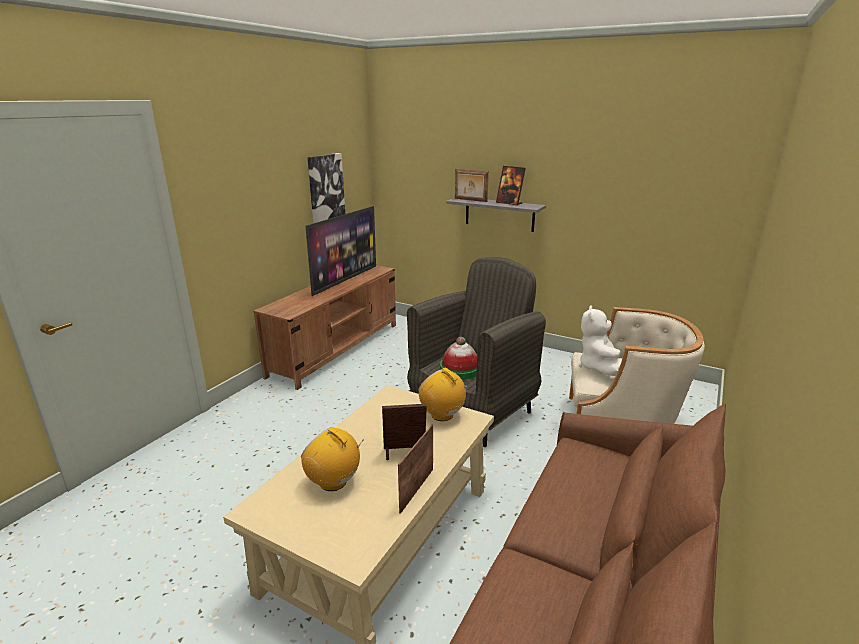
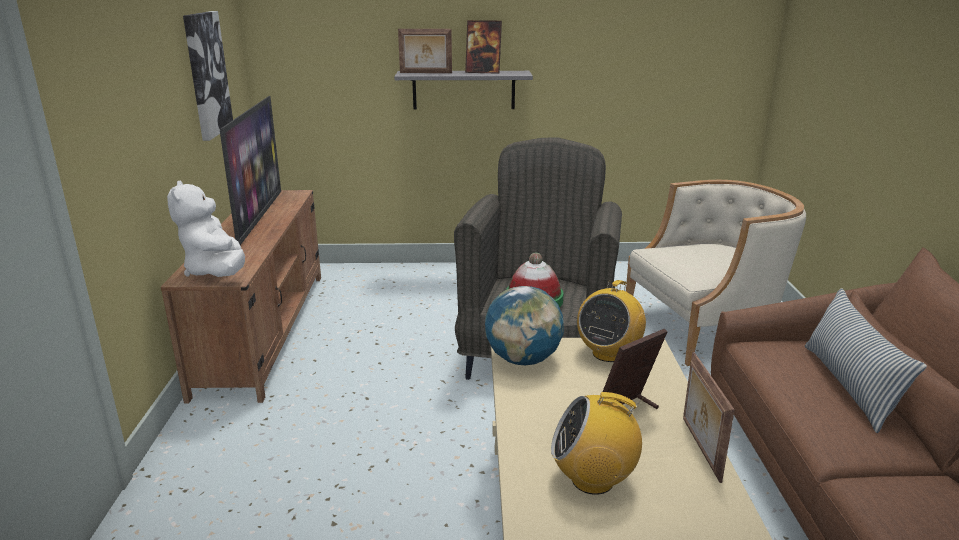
camera: 30 degrees left, 0 degrees up
radio [419,368,471,421] -> radio turned 75 degrees counterclockwise [577,280,646,362]
white plush toy [579,305,622,376] -> white plush toy moved to [167,180,245,277]
none -> globe [485,286,564,365]
none -> pillow [805,288,927,433]

